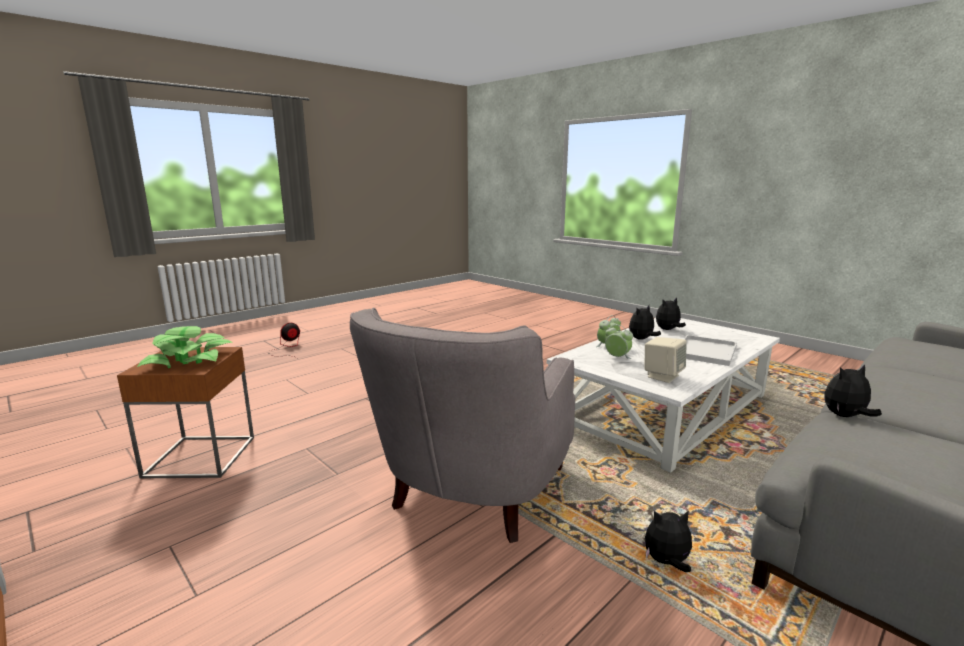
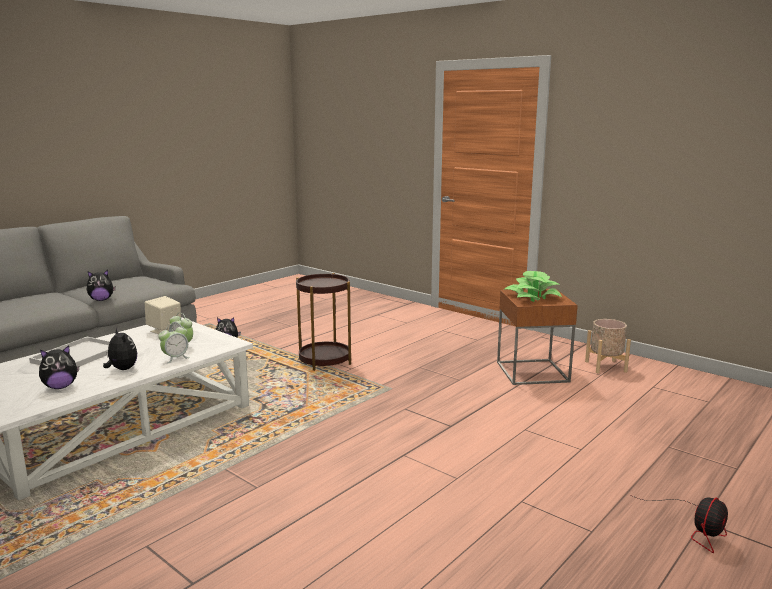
camera: 175 degrees right, 0 degrees up
grey armchair [350,308,575,543] -> brown side table [296,273,351,371]
plush toy [629,305,661,340] -> plush toy turned 90 degrees counterclockwise [103,328,137,370]
none -> beige planter [585,319,631,373]

